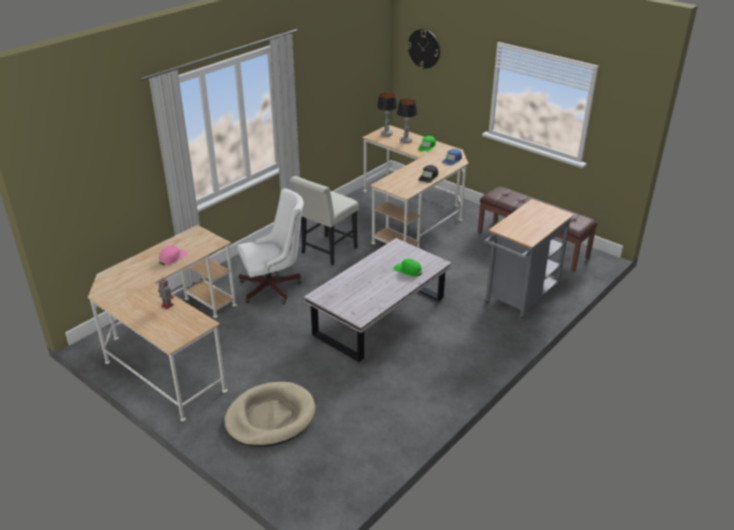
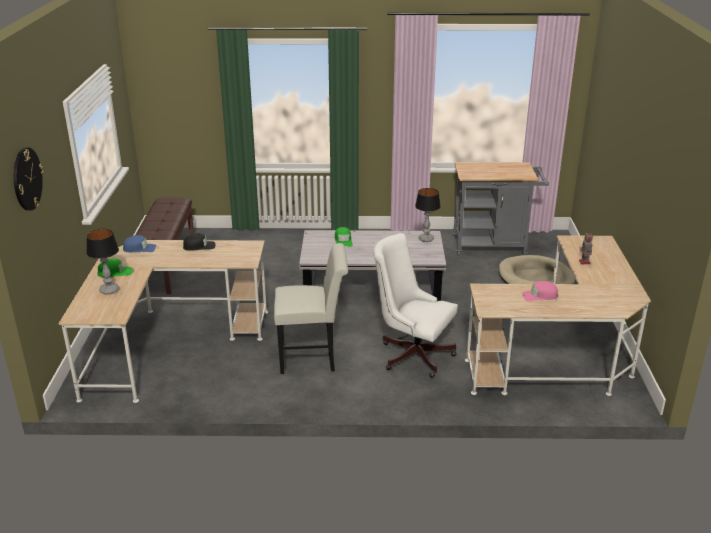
camera: 130 degrees left, 5 degrees down
table lamp [377,92,397,136] -> table lamp moved to [415,188,441,242]
grey cart [484,199,574,320] -> grey cart moved to [453,162,549,256]

